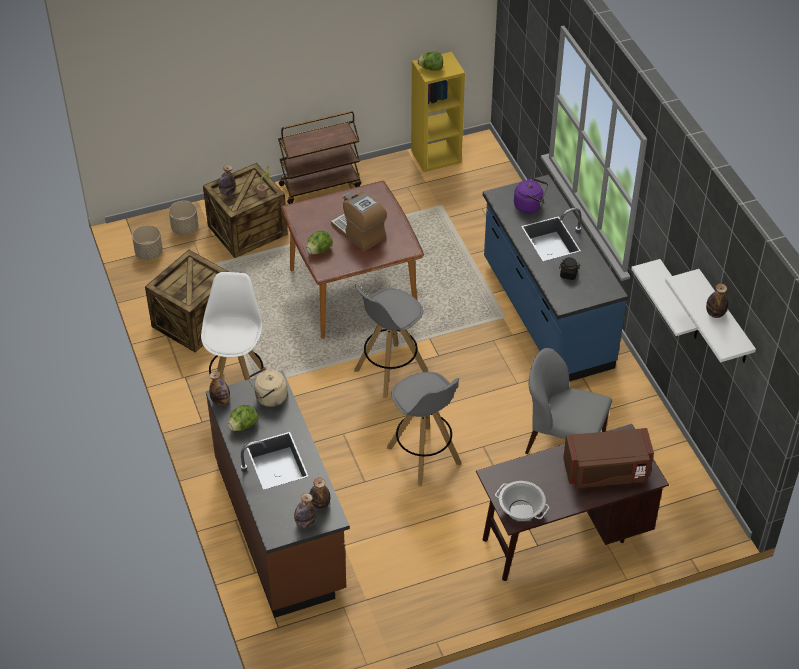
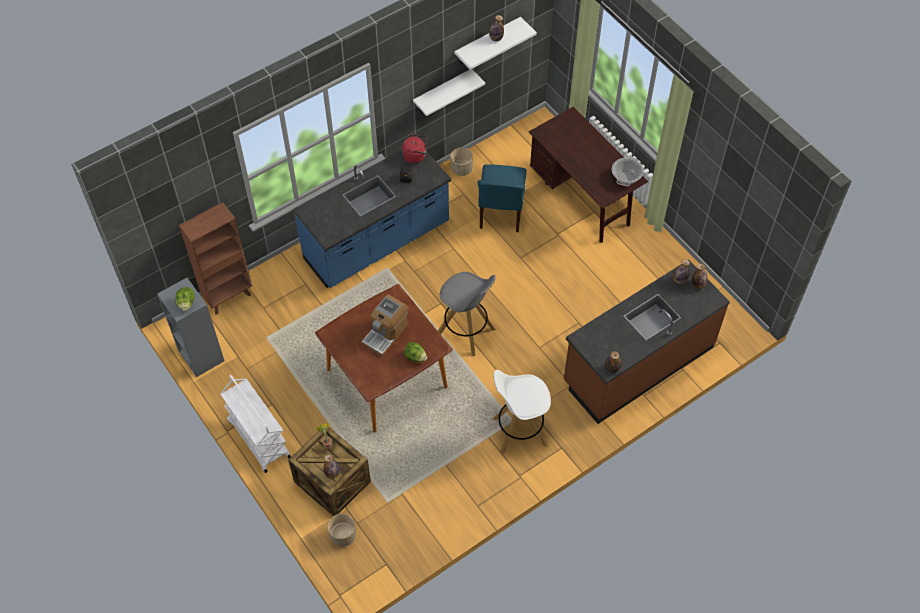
camera: 105 degrees left, 10 degrees up
beige planter [132,225,163,260] -> beige planter moved to [451,148,473,176]
crate [145,250,229,352] -> none
lettuce [228,405,258,431] -> none
beige kettle [248,368,288,407] -> none
brown cart [278,111,361,204] -> white cart [220,375,291,473]
grey stool [387,372,462,486] -> none
yellow bookcase [411,52,465,172] -> grey bookcase [157,278,224,377]
purple kettle [514,178,548,213] -> none
grey chair [525,348,612,454] -> blue chair [477,165,526,232]
brown microwave [563,428,654,488] -> none
none -> brown bookcase [179,202,252,315]
none -> red kettle [402,134,427,163]

